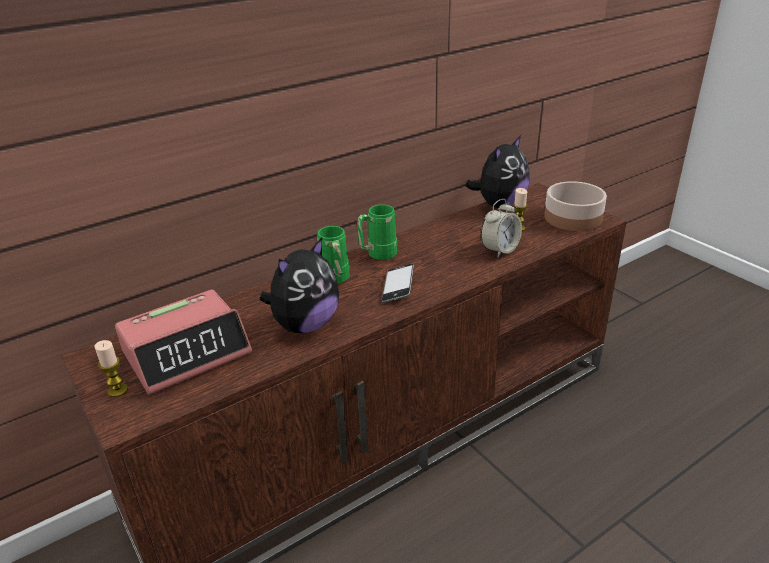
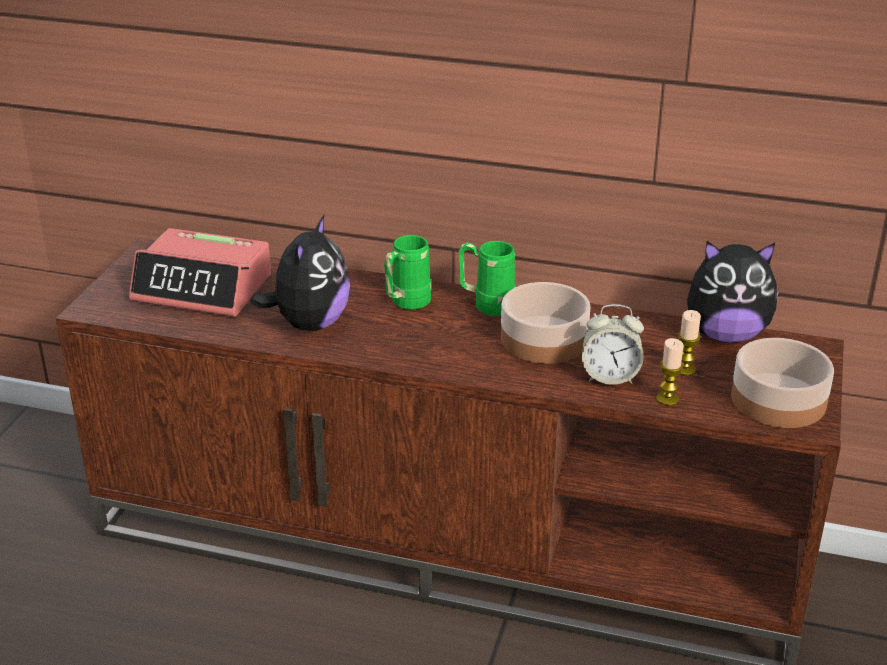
camera: 50 degrees right, 0 degrees up
candle [94,340,128,397] -> candle moved to [656,338,684,406]
plush toy [260,238,339,333] -> plush toy turned 75 degrees counterclockwise [250,215,350,331]
phone [382,264,414,303] -> none
none -> bowl [501,282,591,364]

